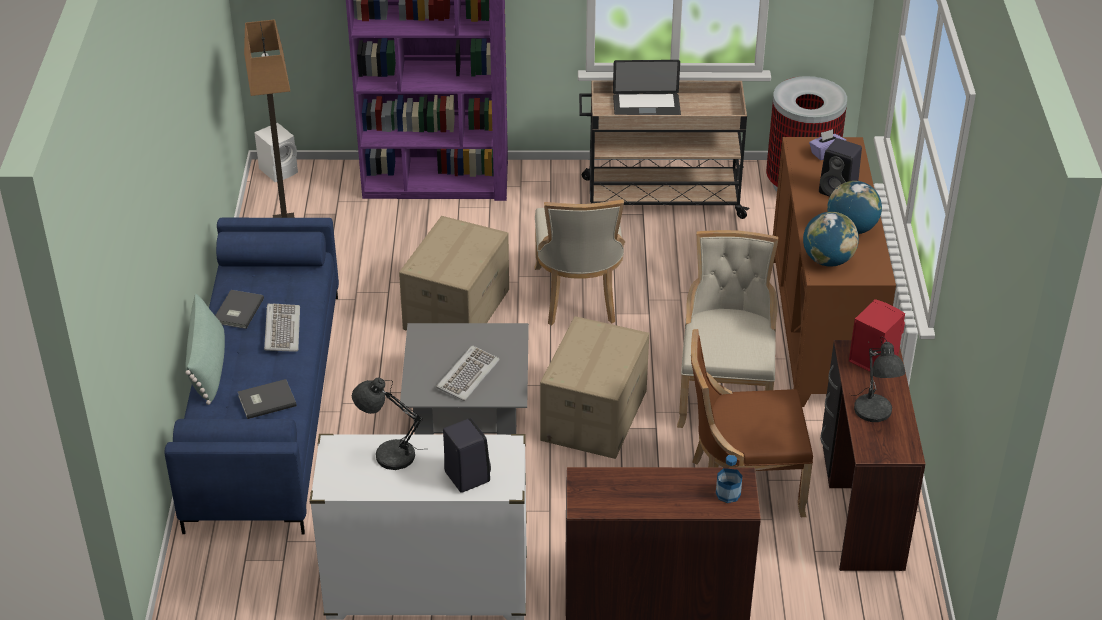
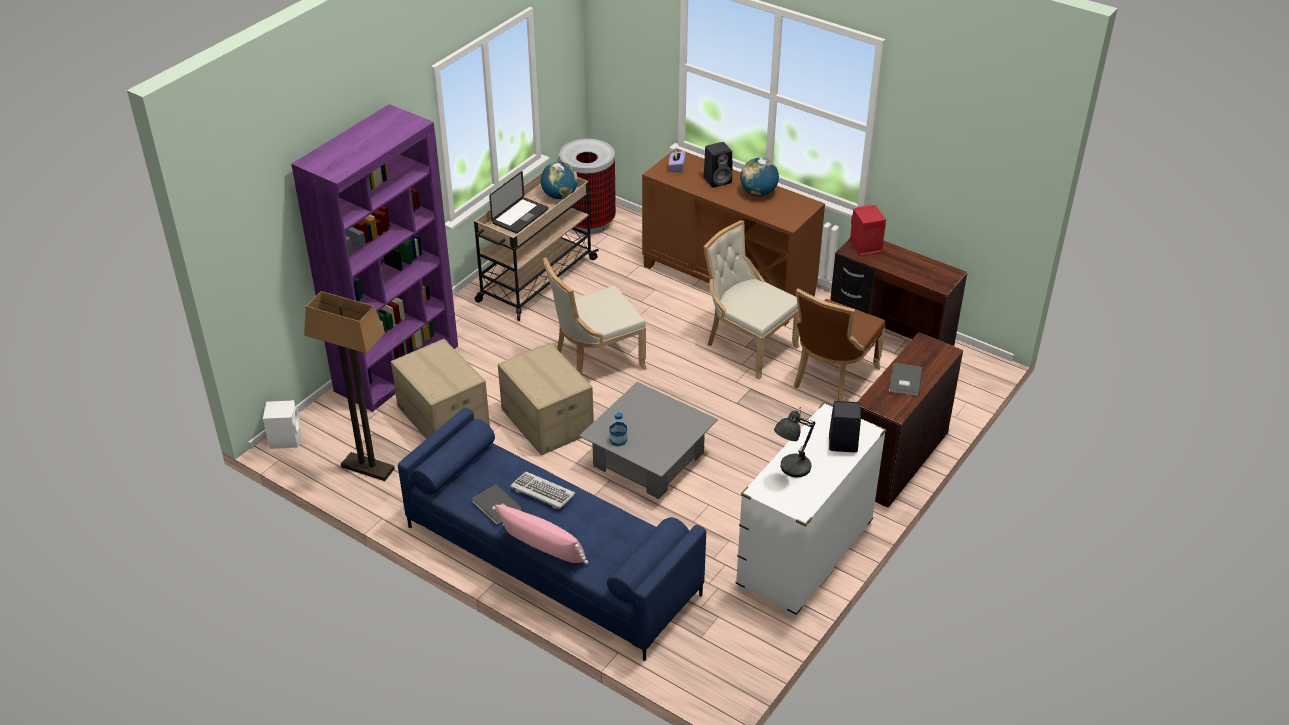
camera: 55 degrees left, 0 degrees up
green pillow [185,294,225,405] -> pink pillow [492,505,588,564]
grey book [238,379,297,419] -> grey book moved to [889,363,923,396]
keyboard [436,345,500,401] -> none
beige chair [534,199,625,325] -> beige chair turned 120 degrees clockwise [543,257,647,375]
cardboard box [540,316,649,459] -> cardboard box moved to [391,339,490,439]
bottle [716,455,742,503] -> bottle moved to [610,412,627,447]
globe [803,212,859,267] -> globe moved to [541,162,578,199]
grey table lamp [849,337,905,422] -> none

